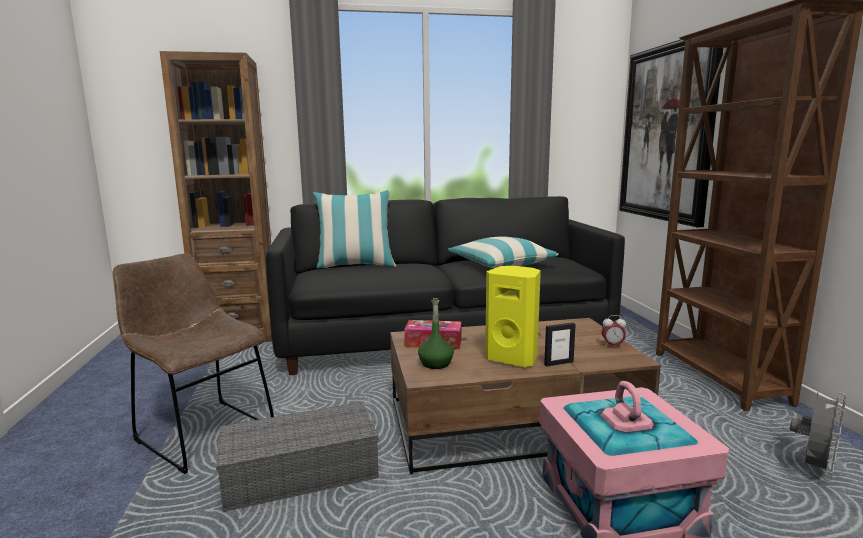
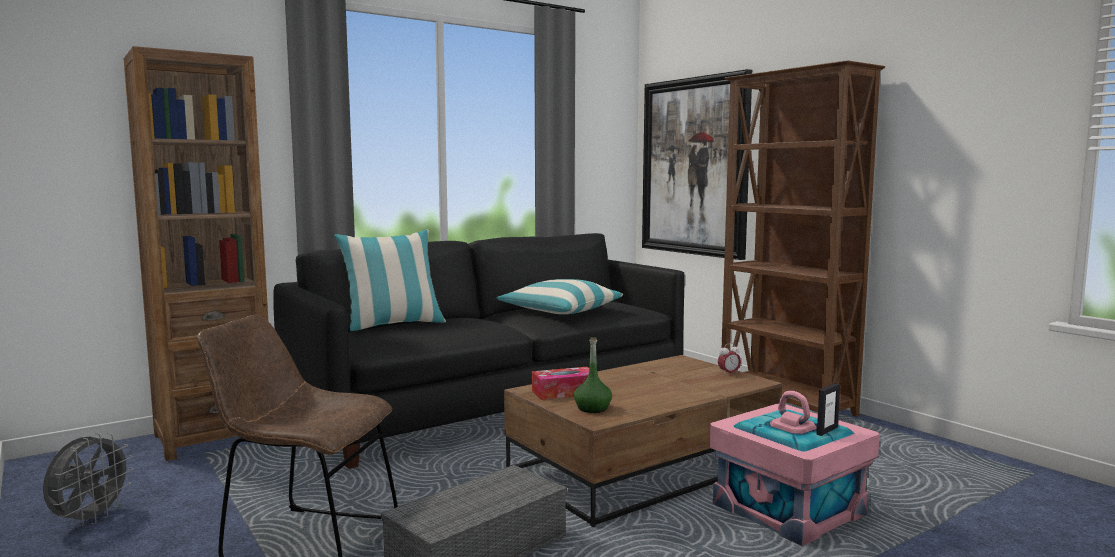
camera: 25 degrees left, 5 degrees down
yellow speaker [485,266,541,367] -> none
picture frame [544,323,576,367] -> picture frame moved to [816,383,840,436]
grey fan [790,392,846,480] -> grey fan moved to [43,433,134,526]

